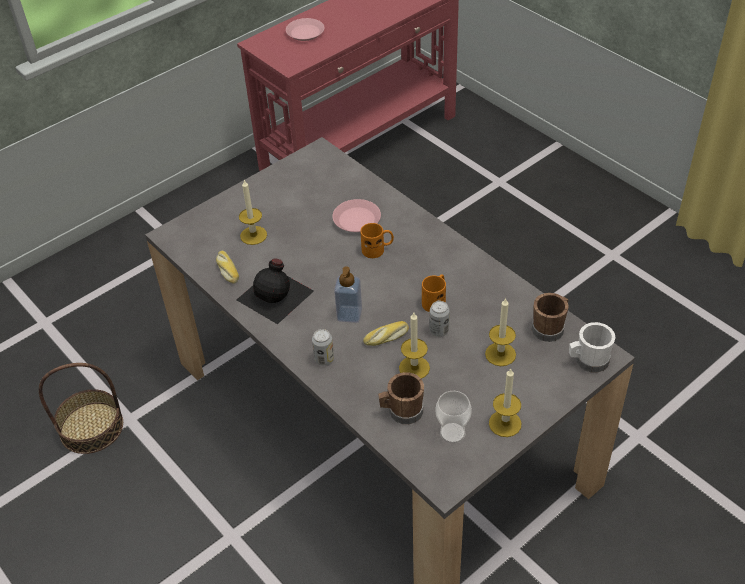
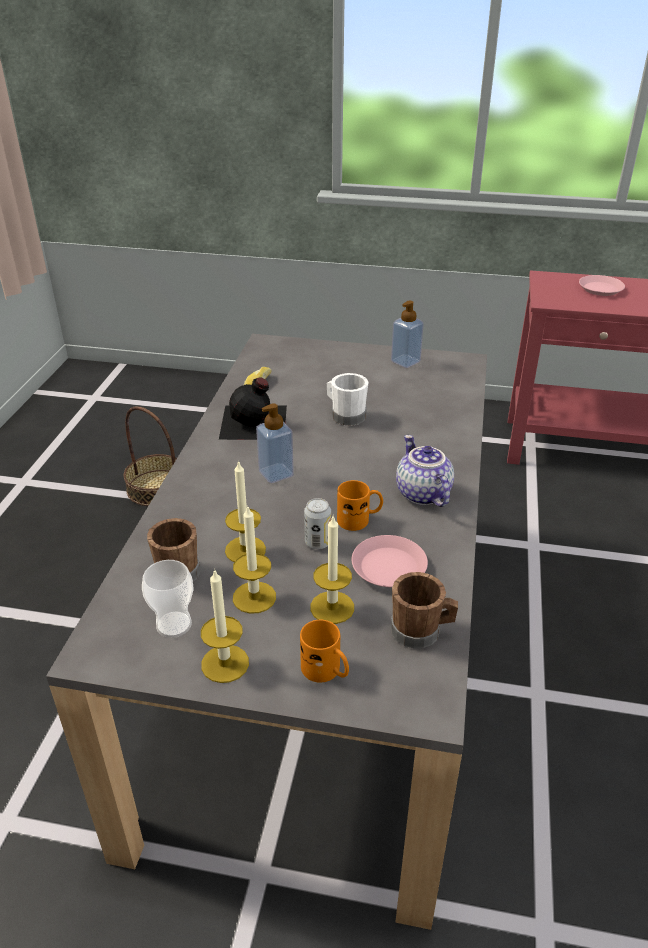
camera: 50 degrees right, 10 degrees down
candle [239,180,267,245] -> candle moved to [233,505,276,614]
can [312,329,334,366] -> none
pink plate [332,199,381,232] -> pink plate moved to [352,535,428,587]
orange mug [360,223,394,258] -> orange mug moved to [300,620,349,682]
bread [363,321,409,346] -> none
white mug [569,322,616,373] -> white mug moved to [327,373,369,426]
none -> soap dispenser [391,301,424,368]
none -> teapot [396,435,454,507]

